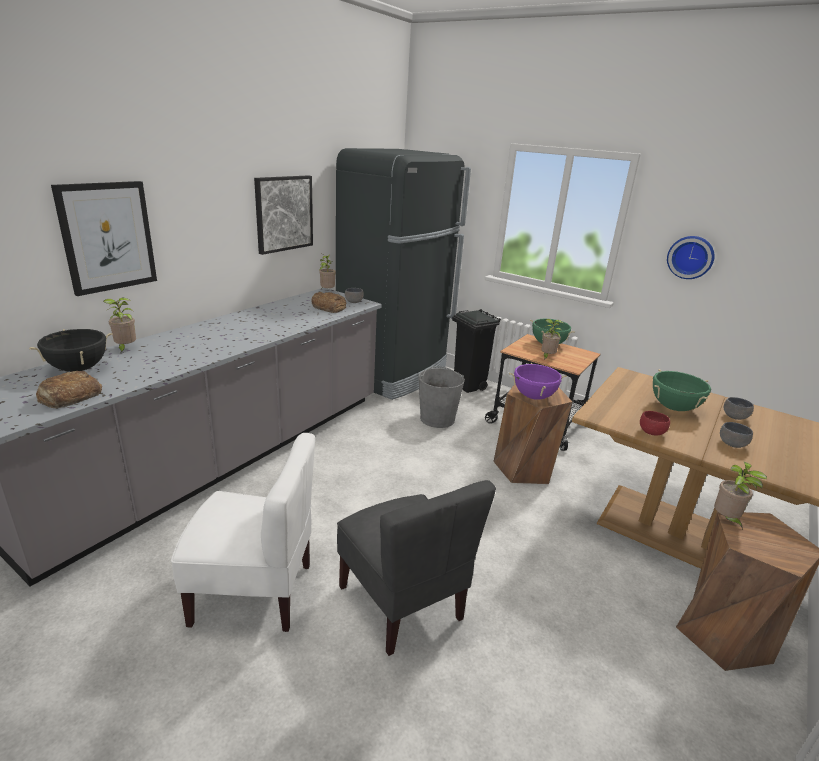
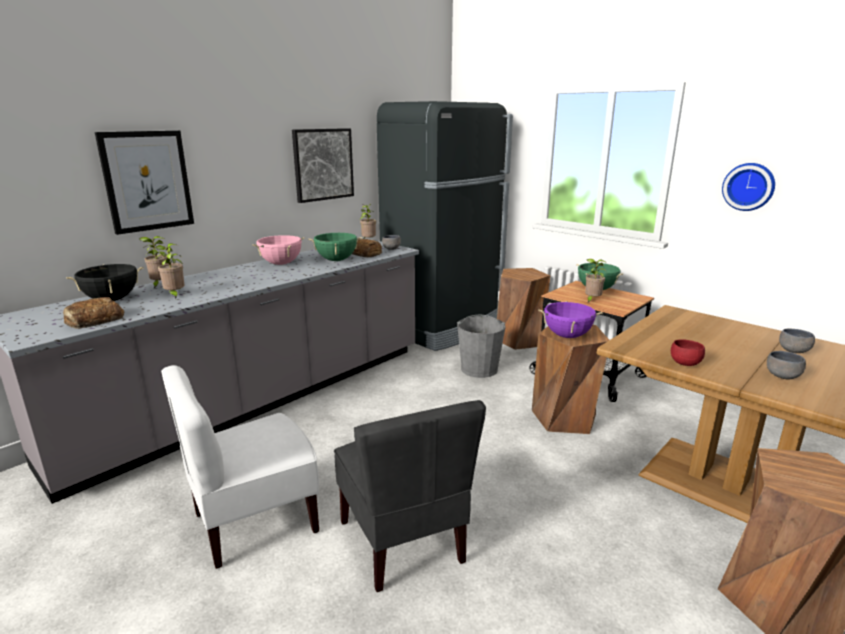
camera: 10 degrees right, 5 degrees down
white chair [171,433,315,632] -> white chair turned 135 degrees clockwise [161,365,319,569]
black trash can [452,309,501,393] -> brown stool [497,268,550,350]
green cooking pot [653,369,711,411] -> green cooking pot moved to [308,232,362,261]
potted plant [714,462,767,530] -> potted plant moved to [155,243,185,299]
none -> pink cooking pot [252,235,304,265]

